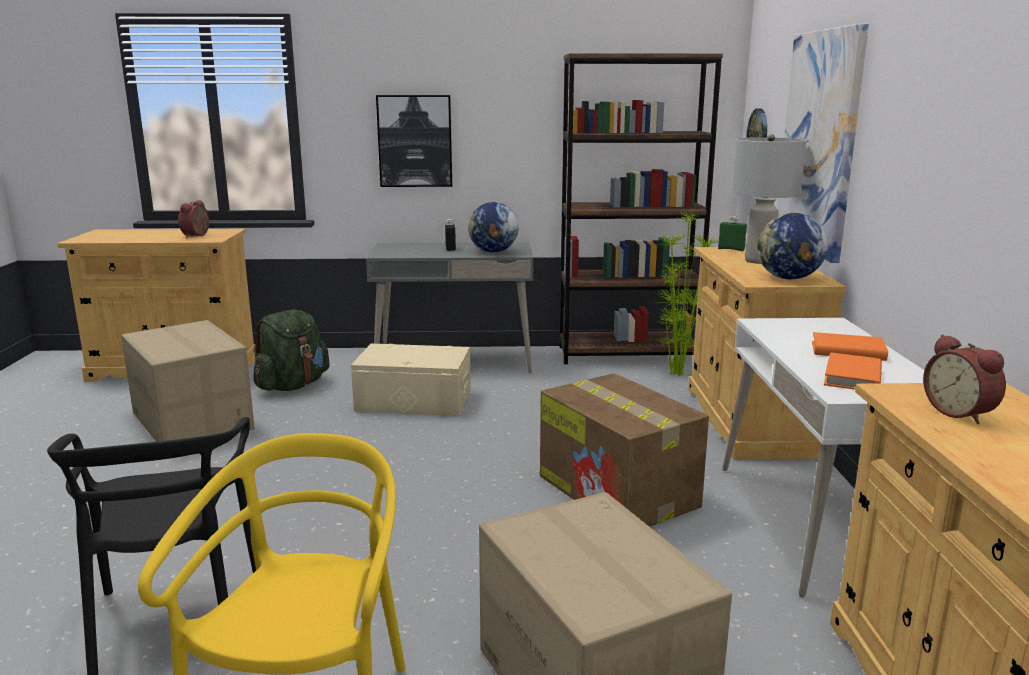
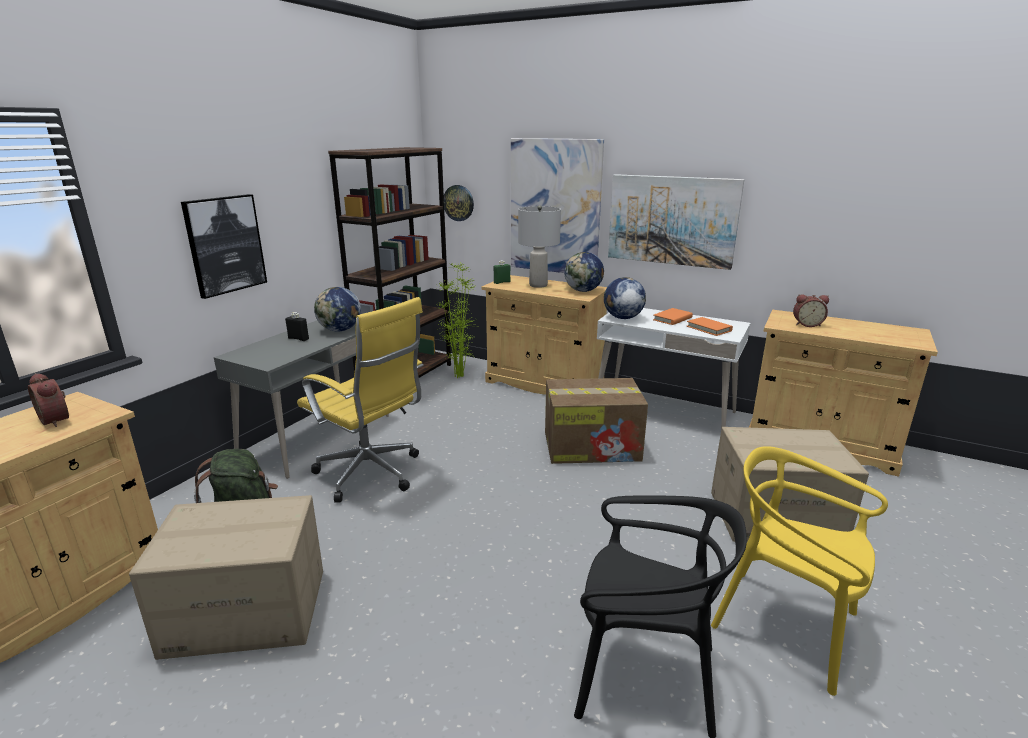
camera: 60 degrees left, 5 degrees up
beige storage box [351,344,471,416] -> yellow office chair [297,297,424,502]
none -> globe [604,277,646,319]
none -> picture [608,174,744,270]

